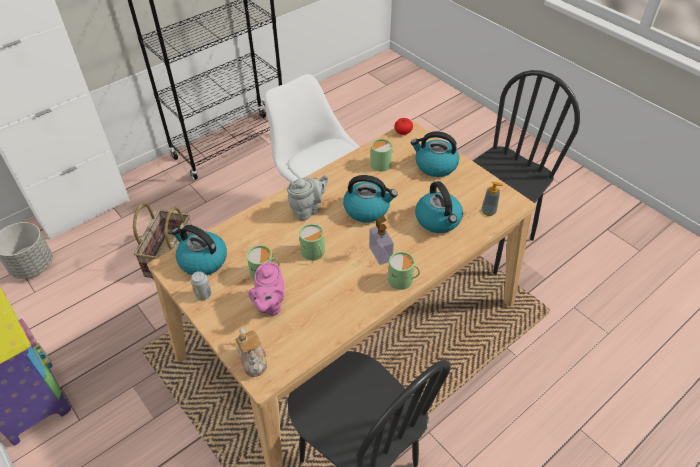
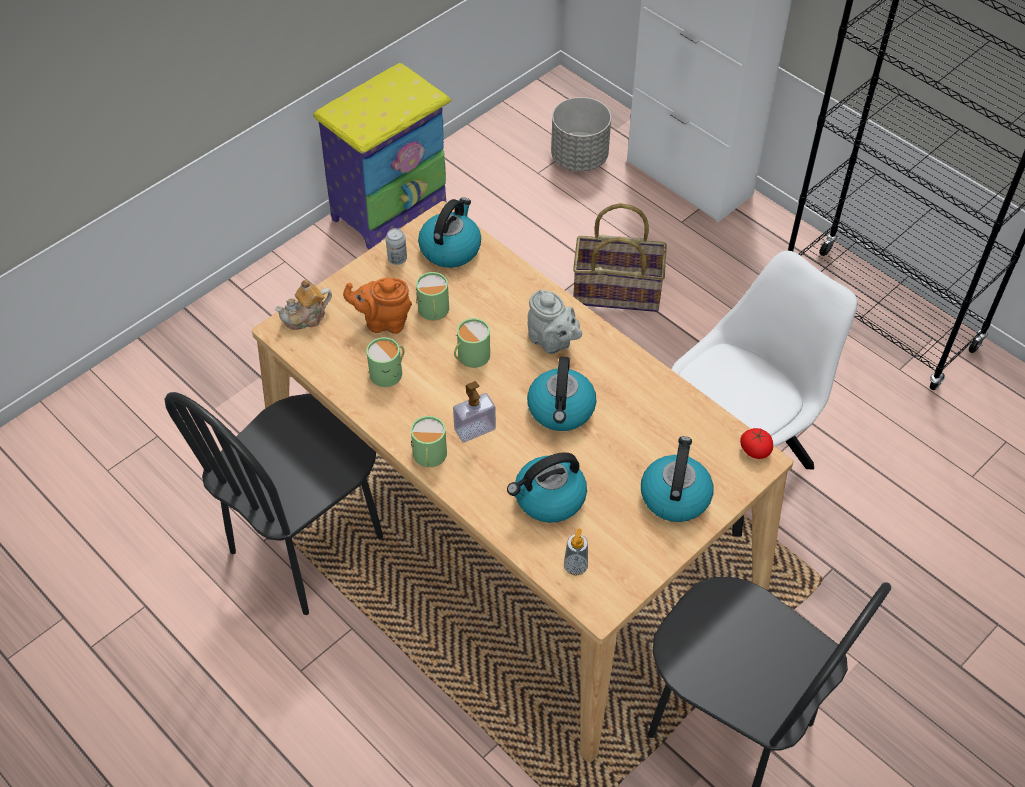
camera: 85 degrees right, 5 degrees up
pink teapot [248,262,284,316] -> orange teapot [343,278,412,334]
green mug [371,139,393,172] -> green mug moved to [366,337,404,387]

